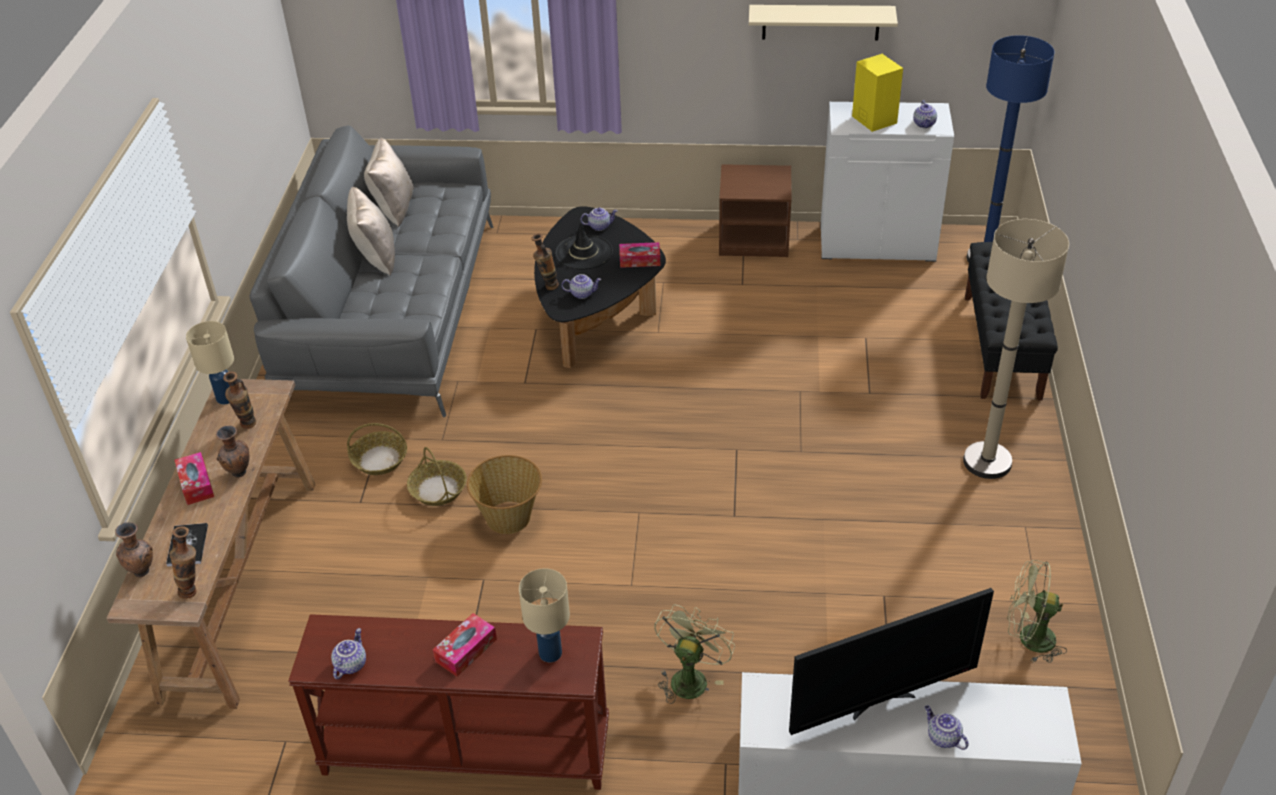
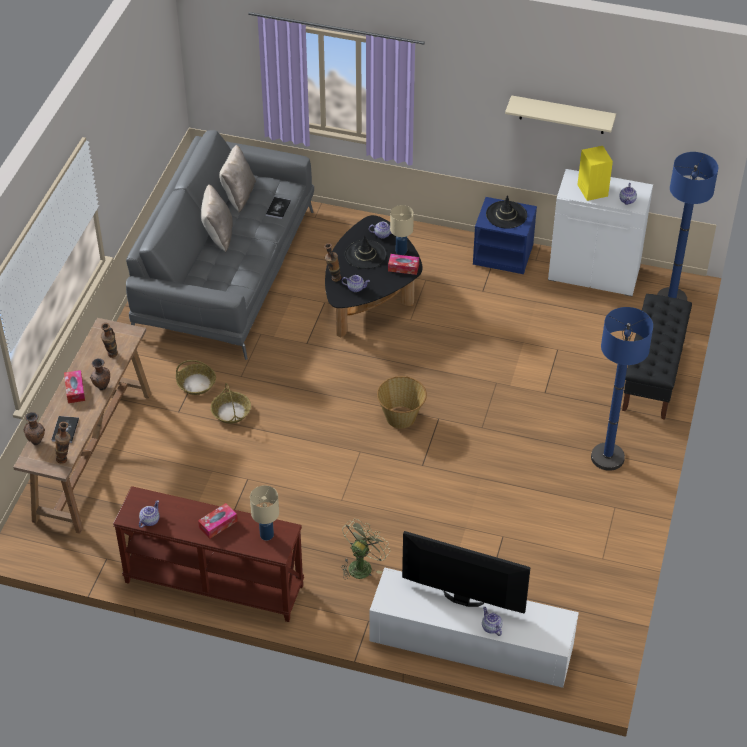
camera: 10 degrees right, 5 degrees up
beige table lamp [186,321,234,404] -> beige table lamp moved to [390,205,414,255]
basket [467,455,542,534] -> basket moved to [377,376,427,429]
brown nightstand [719,164,792,257] -> blue nightstand [473,197,537,274]
television [789,588,994,735] -> television turned 150 degrees counterclockwise [402,531,531,614]
beige floor lamp [963,219,1069,479] -> blue floor lamp [591,307,653,471]
green fan [1007,560,1067,663] -> none
none -> book [266,197,291,219]
none -> black hat [486,195,527,229]

